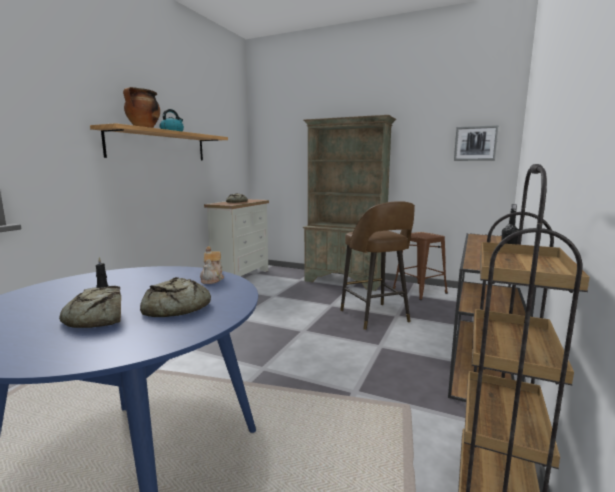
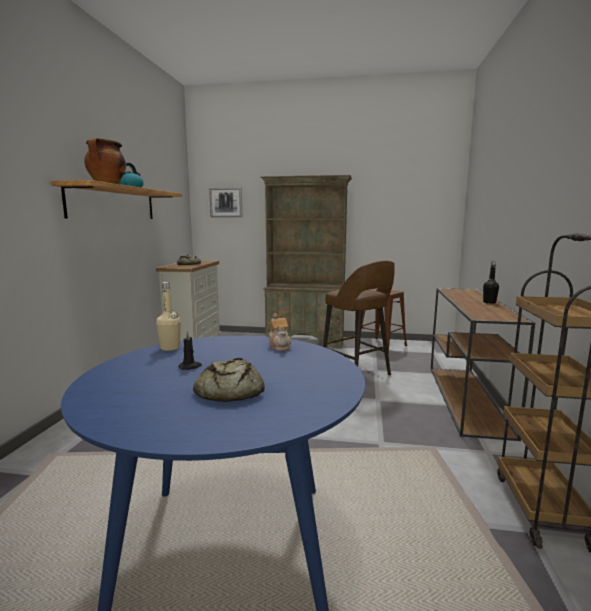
camera: 15 degrees left, 0 degrees up
bread [140,277,211,317] -> none
picture [454,125,499,161] -> picture moved to [209,187,242,217]
none -> beige bottle [156,282,181,351]

